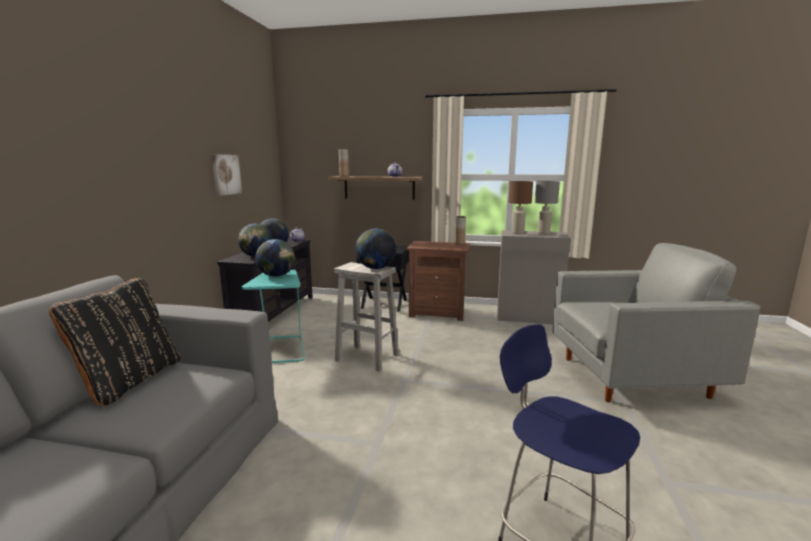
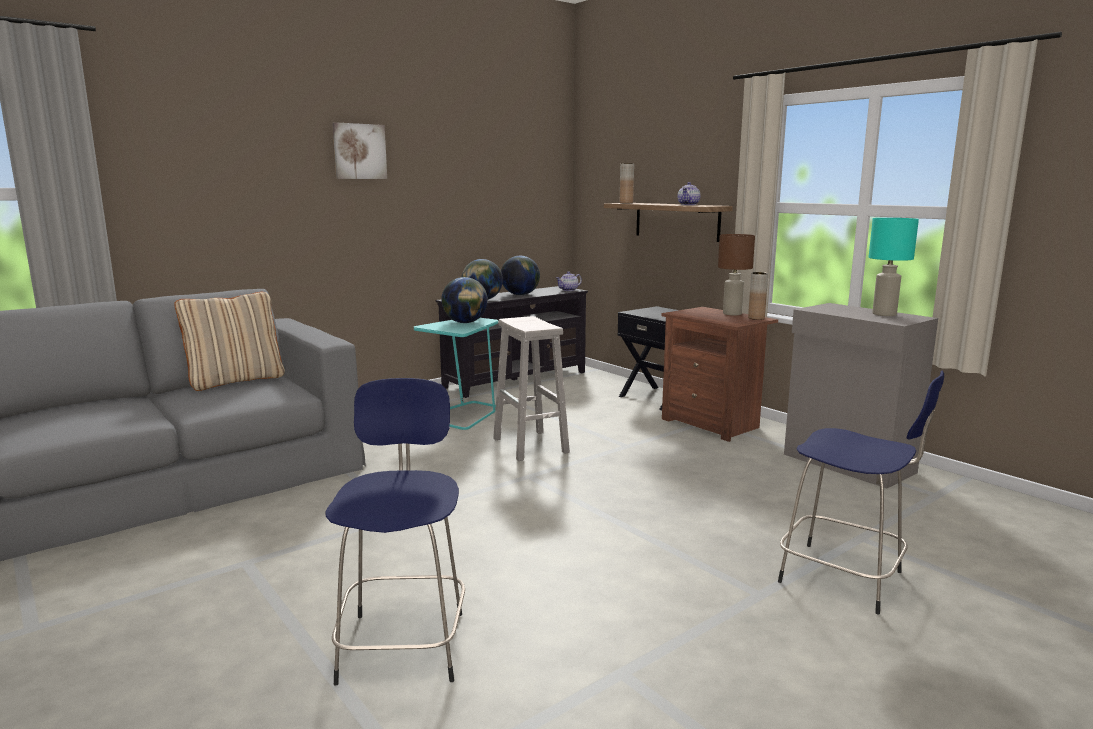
camera: 40 degrees right, 0 degrees up
black pillow [49,278,181,406] -> beige pillow [174,292,285,391]
picture [212,154,242,196] -> picture moved to [332,122,387,179]
globe [355,229,396,269] -> none
brown table lamp [509,181,533,234] -> brown table lamp moved to [718,234,755,315]
grey table lamp [535,181,560,234] -> turquoise table lamp [869,218,919,316]
grey armchair [552,243,761,402] -> blue stool [778,371,944,615]

